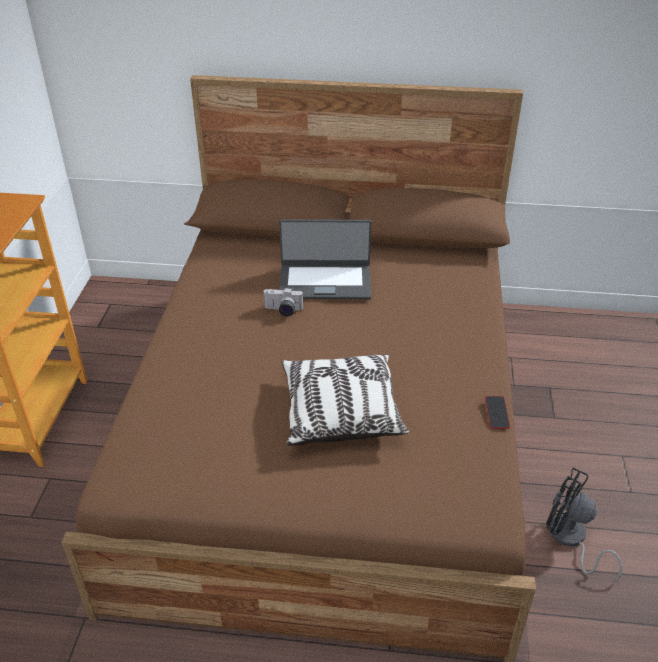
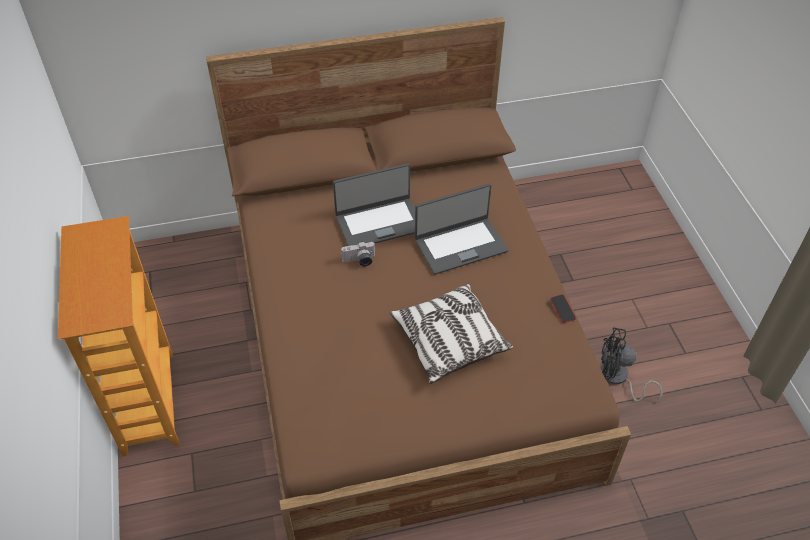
camera: 20 degrees left, 10 degrees up
none -> laptop [415,184,508,275]

